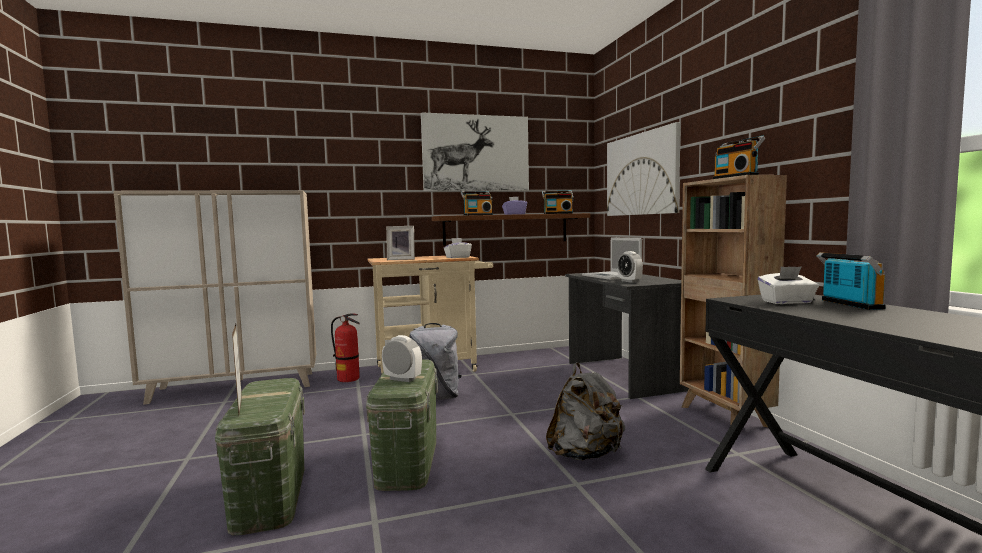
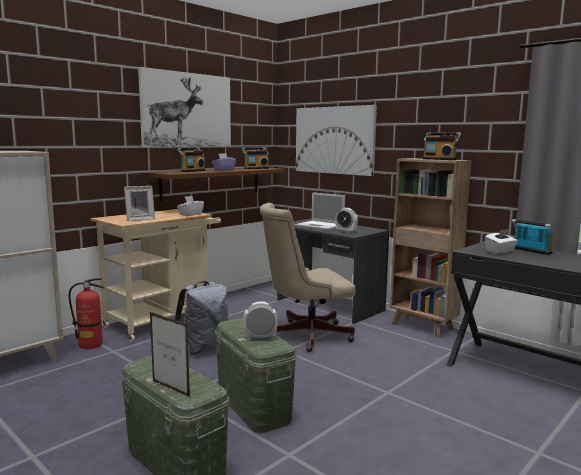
camera: 30 degrees left, 5 degrees up
grey backpack [546,362,625,460] -> none
none -> beige office chair [260,203,356,352]

